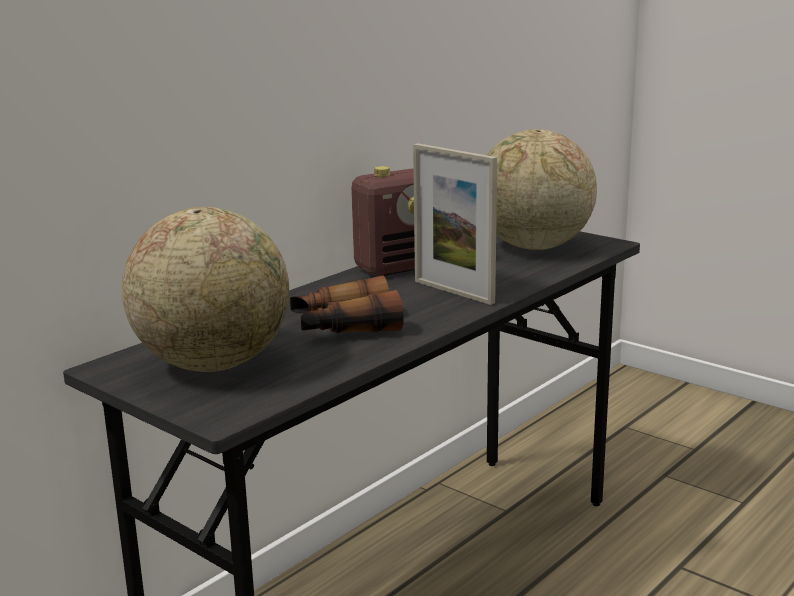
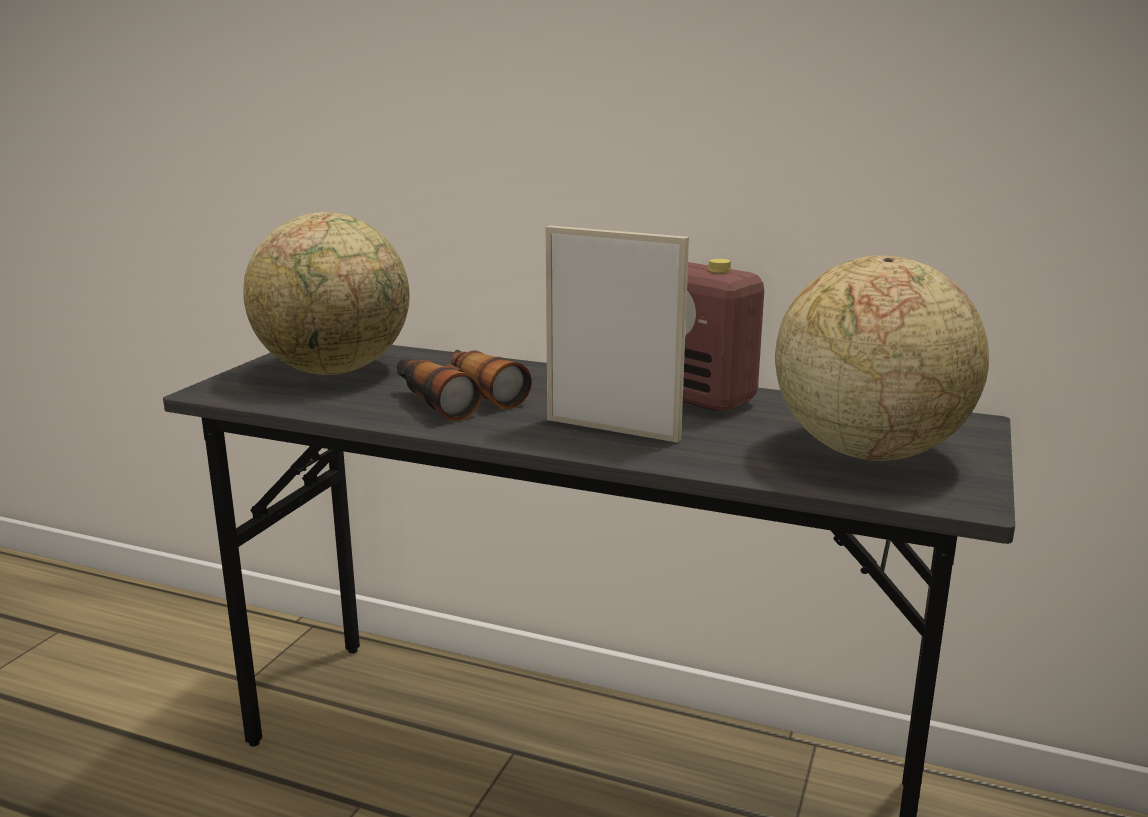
camera: 70 degrees right, 0 degrees up
picture frame [413,143,497,305] -> picture frame turned 90 degrees clockwise [546,226,689,443]

